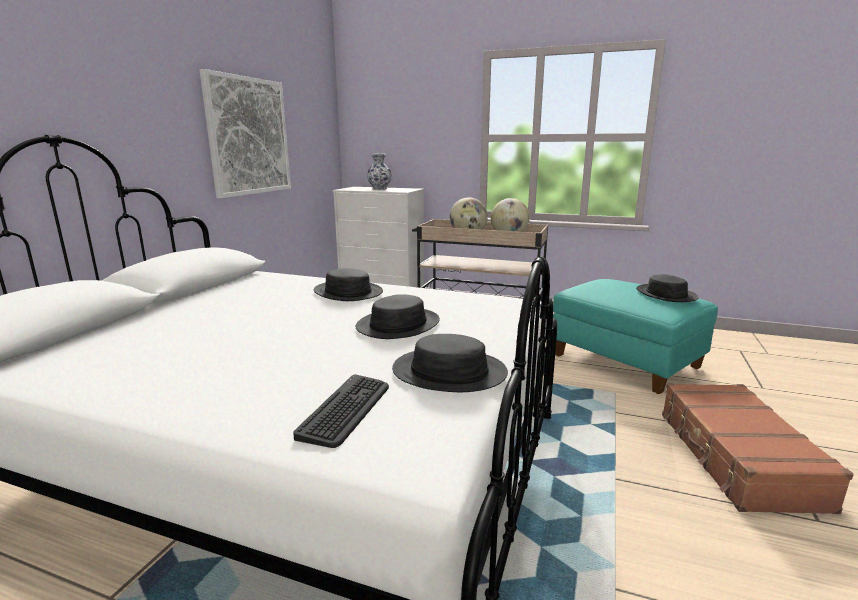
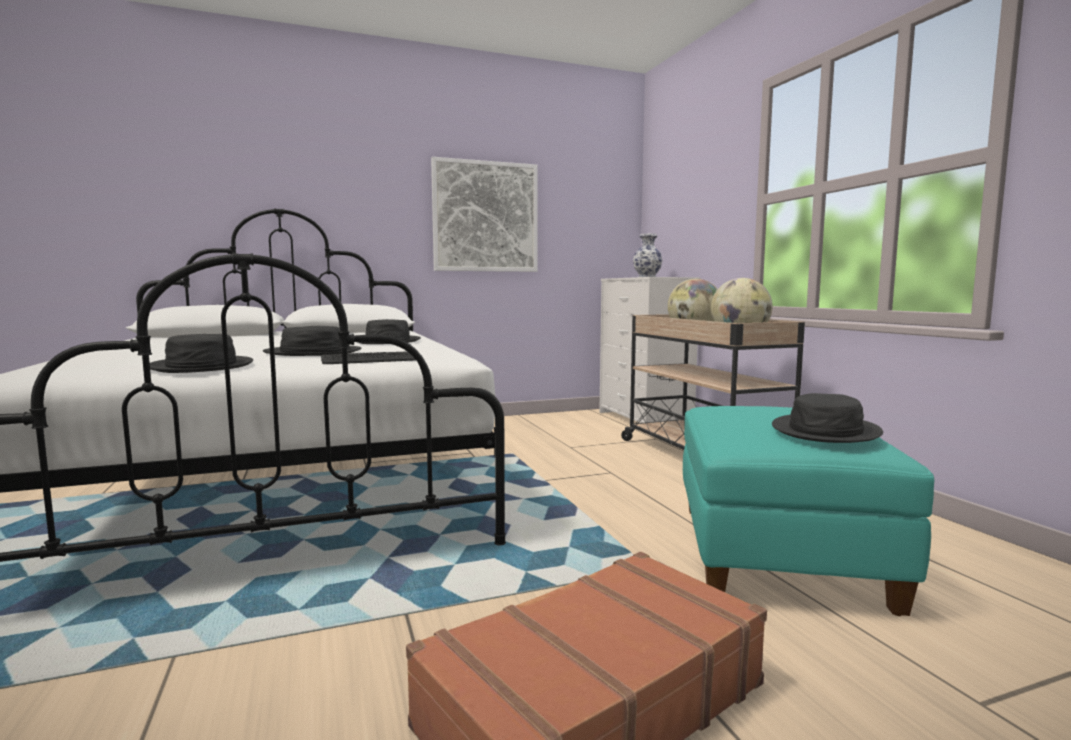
camera: 50 degrees right, 10 degrees down
keyboard [293,374,389,448] -> keyboard moved to [321,351,422,364]

